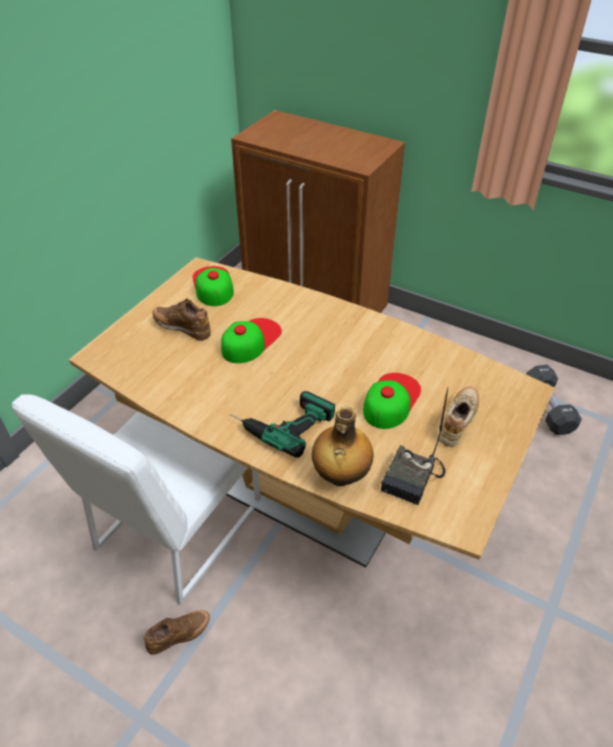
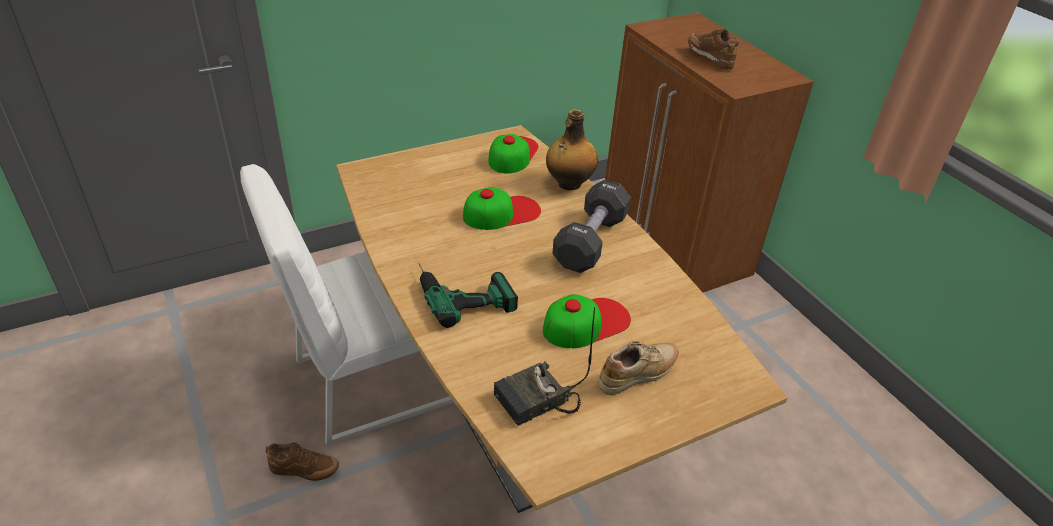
camera: 30 degrees right, 5 degrees down
brown shoe [152,299,211,341] -> brown shoe moved to [688,28,739,70]
bottle [312,407,374,486] -> bottle moved to [546,109,598,190]
black dumbbell [526,365,582,435] -> black dumbbell moved to [552,180,631,273]

